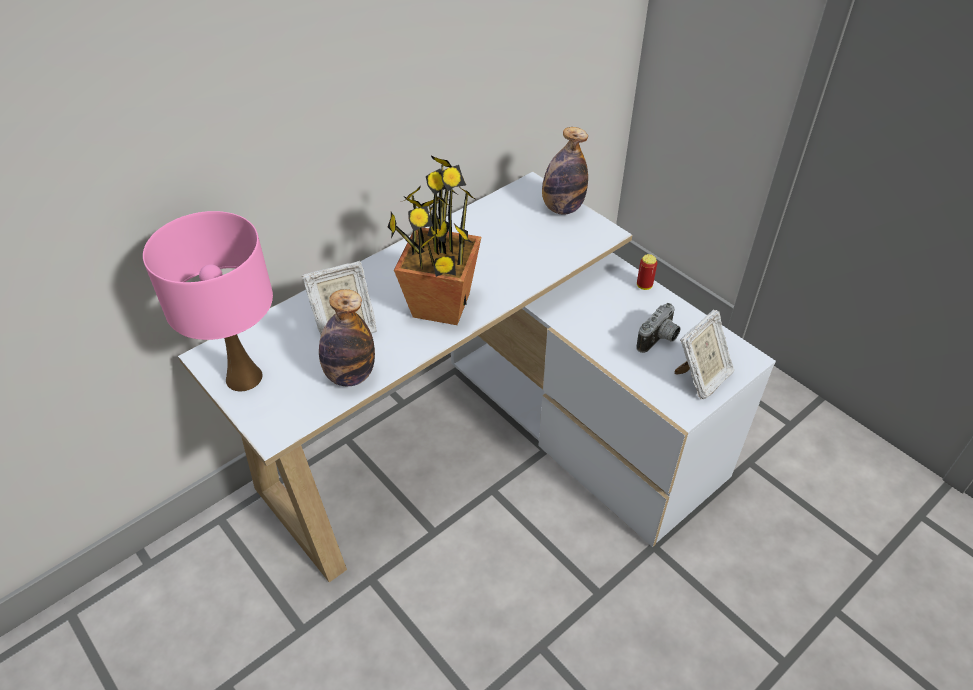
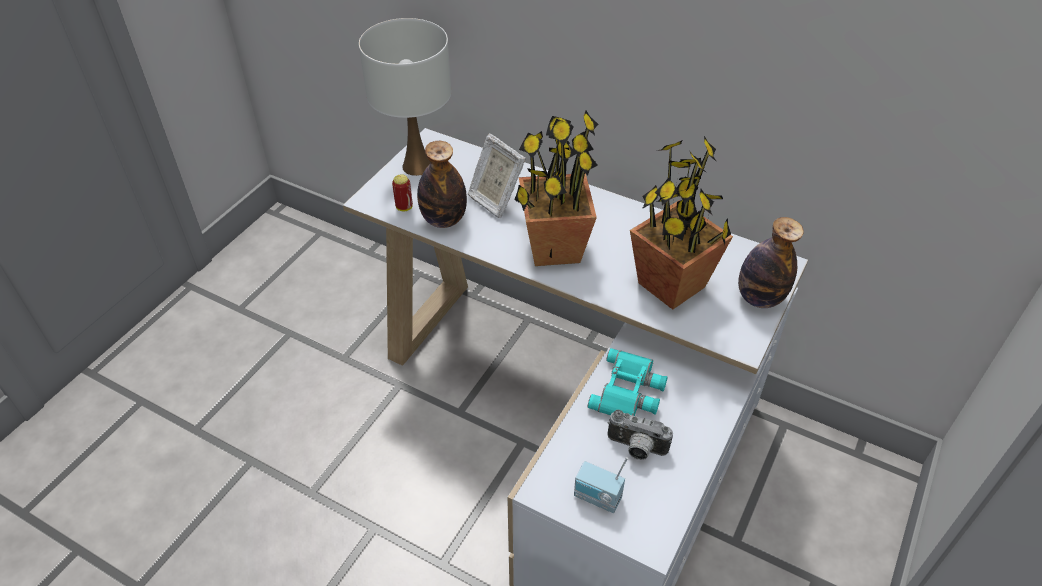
camera: 70 degrees right, 0 degrees up
pink table lamp [143,211,273,391] -> white table lamp [359,18,451,176]
can [637,254,657,290] -> can moved to [392,174,413,211]
picture frame [675,309,735,399] -> radio [574,457,628,513]
none -> turquoise binoculars [588,348,668,416]
none -> potted plant [630,136,733,310]

